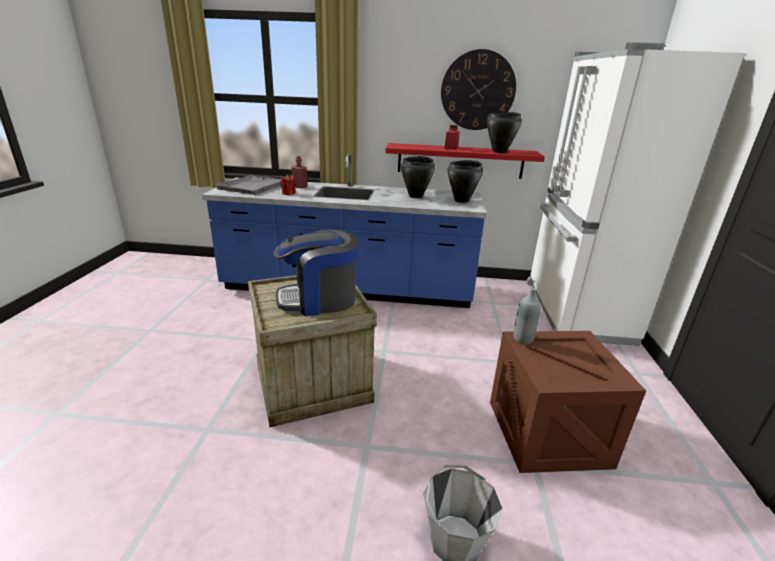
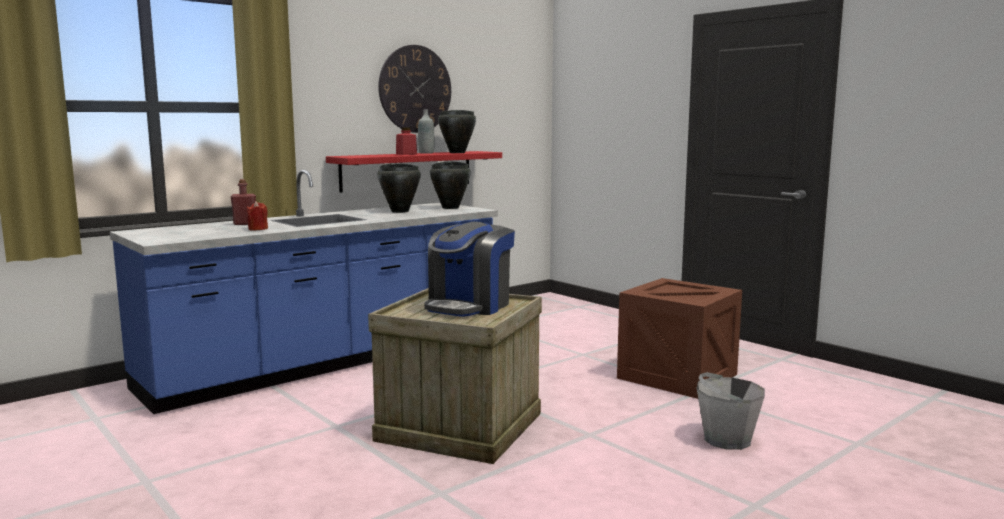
camera: 45 degrees left, 15 degrees down
grey tray [216,175,281,195] -> none
grey bottle [514,288,541,344] -> grey bottle moved to [418,110,434,154]
white fridge [526,42,745,346] -> none

